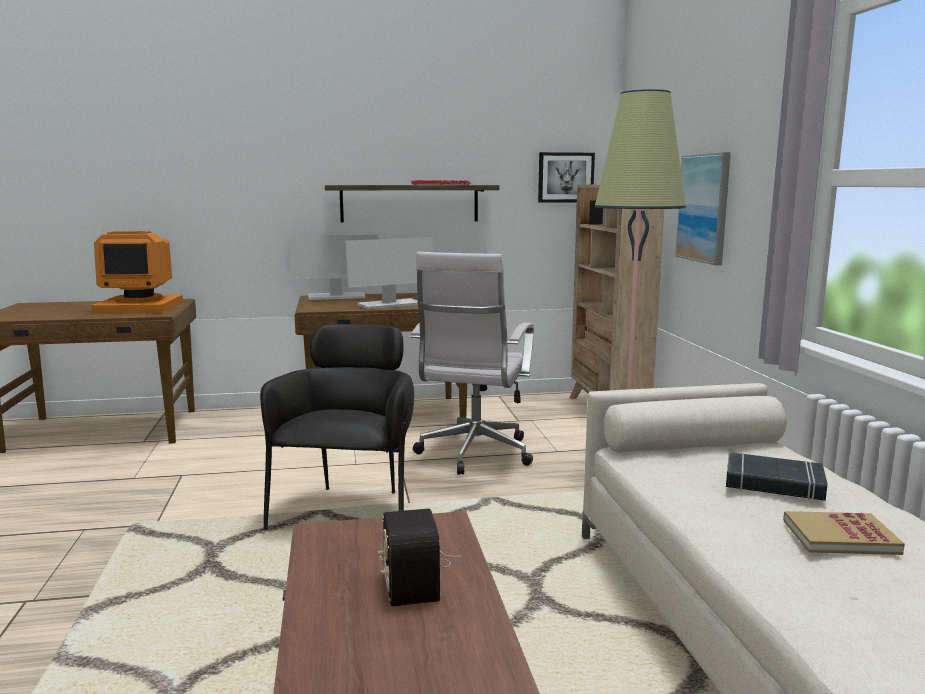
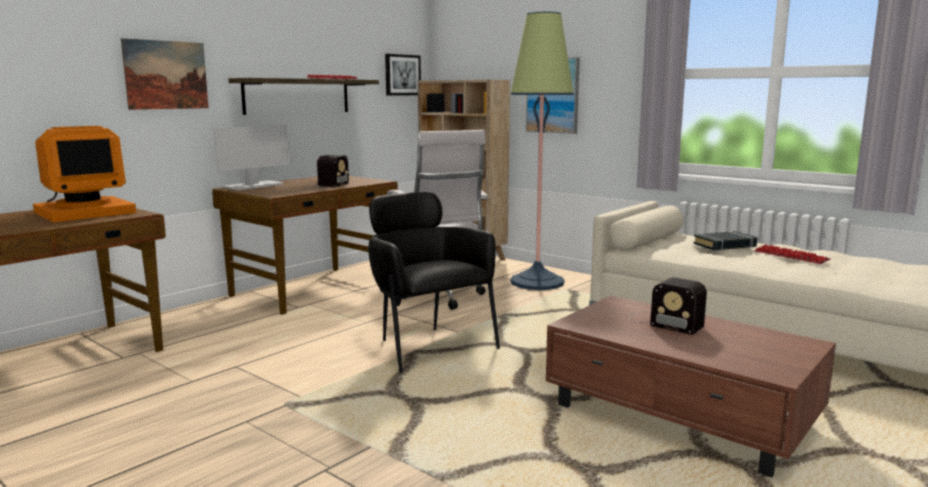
camera: 40 degrees left, 0 degrees up
monitor [345,237,433,309] -> radio [304,155,349,189]
book [783,511,905,555] -> keyboard [754,244,831,264]
none -> picture [121,38,209,110]

